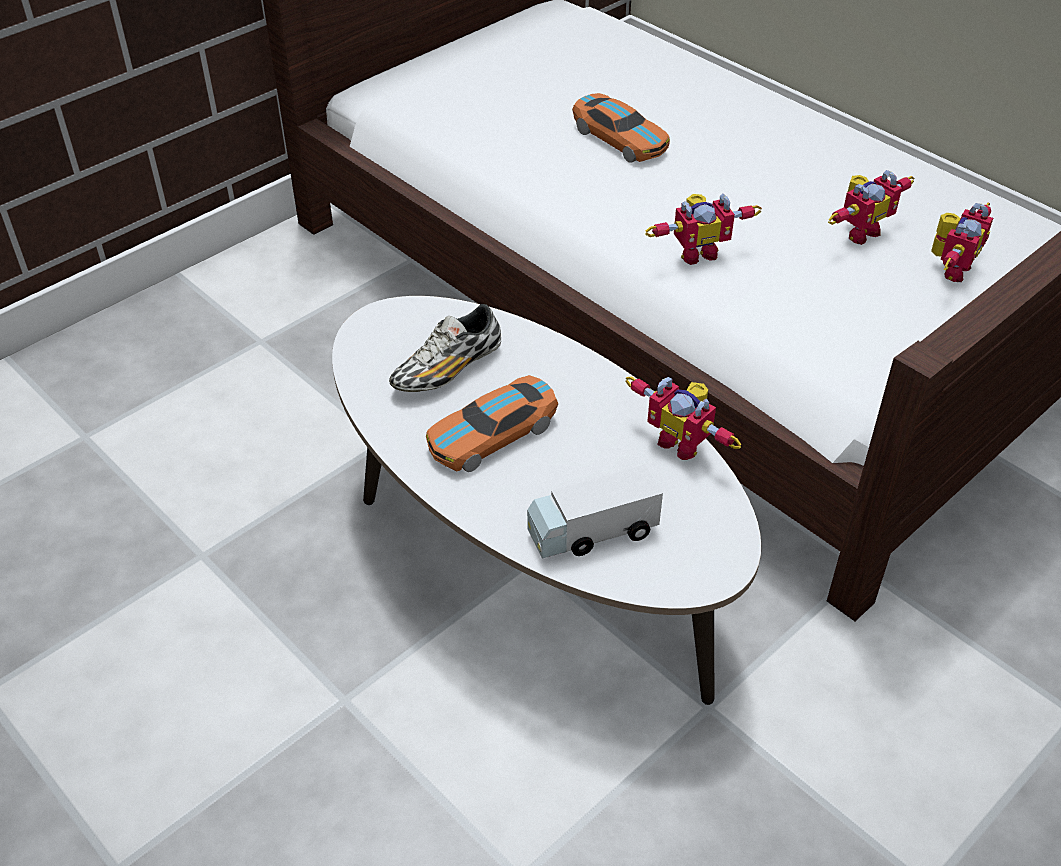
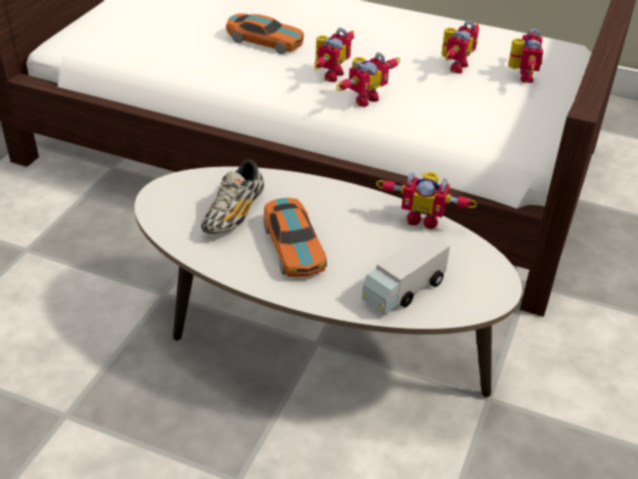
camera: 25 degrees left, 5 degrees down
toy car [426,375,558,472] -> toy car turned 45 degrees counterclockwise [263,198,327,277]
none -> toy robot [314,28,354,82]

